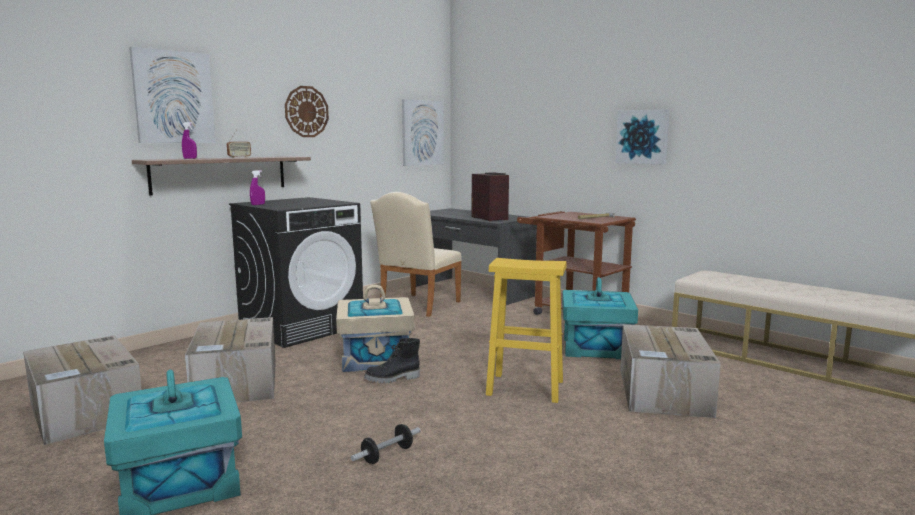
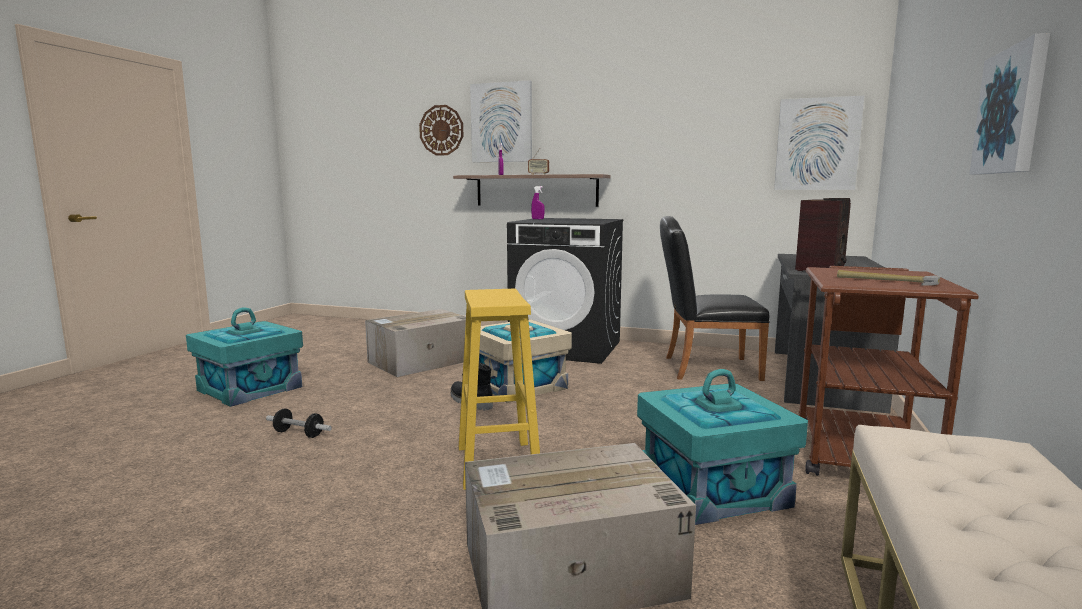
camera: 65 degrees right, 0 degrees up
cardboard box [23,335,142,445] -> none
wall clock [285,86,329,137] -> wall clock moved to [419,105,463,156]
beige chair [370,192,462,317] -> black chair [660,216,770,381]

